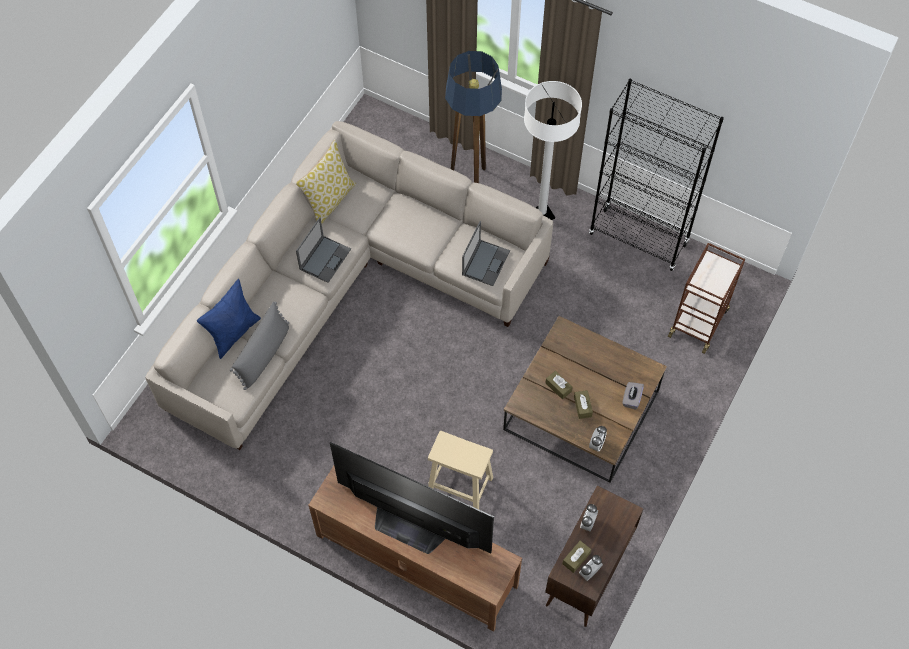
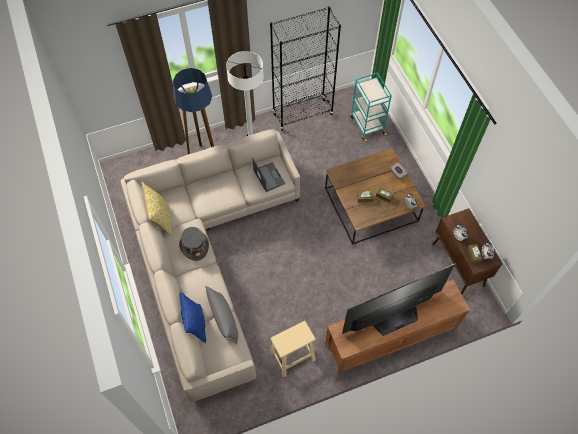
camera: 50 degrees left, 0 degrees up
laptop [296,217,351,283] -> grey hat [179,227,209,261]
beige stool [428,431,493,509] -> beige stool moved to [270,321,316,377]
brown cart [668,243,745,354] -> turquoise cart [350,73,392,142]

